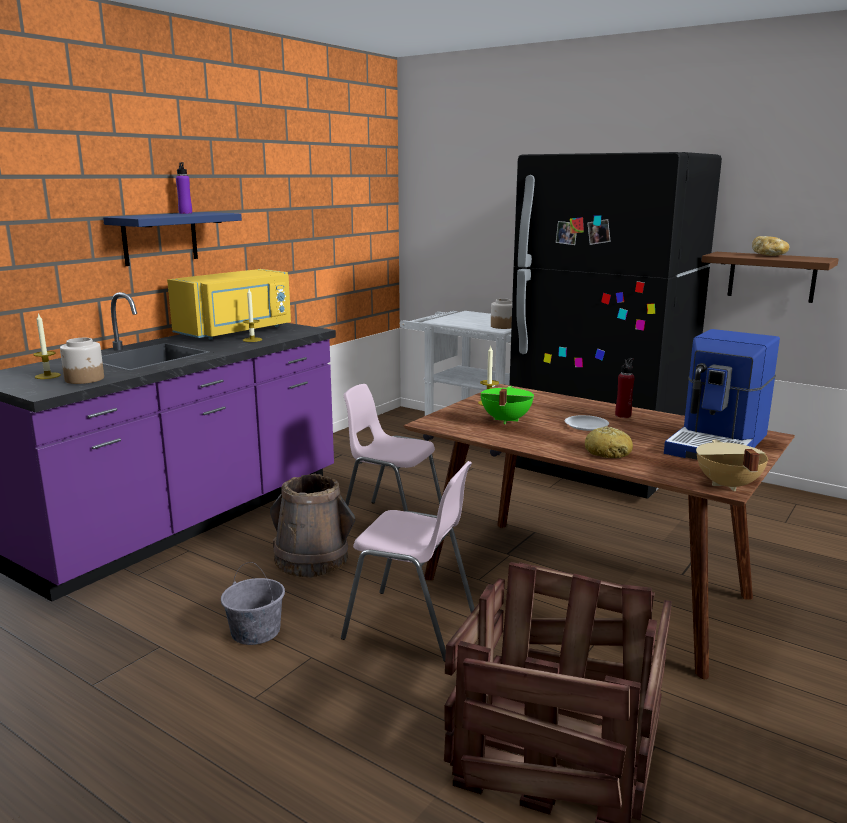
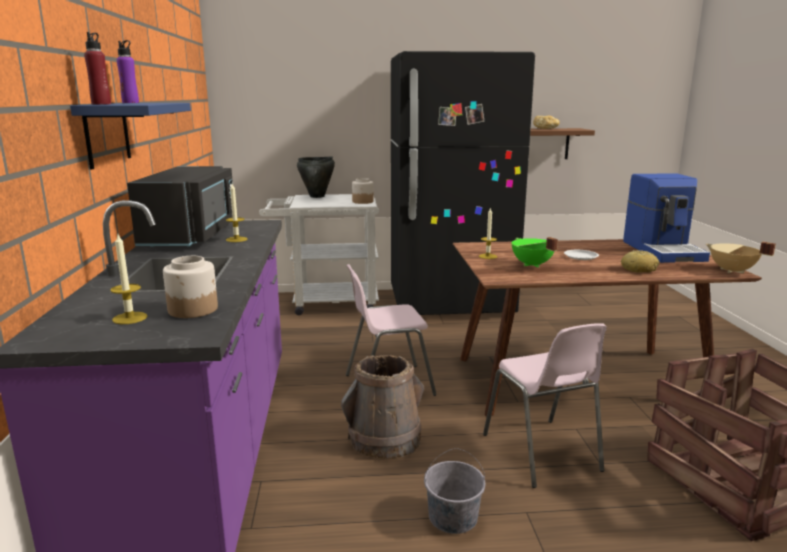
camera: 40 degrees left, 0 degrees up
yellow microwave [167,269,291,339] -> black microwave [127,166,233,247]
pink chair [341,461,475,662] -> pink chair turned 90 degrees clockwise [483,323,607,488]
red bottle [615,358,635,418] -> red bottle moved to [84,32,111,105]
none -> black cooking pot [297,157,335,198]

